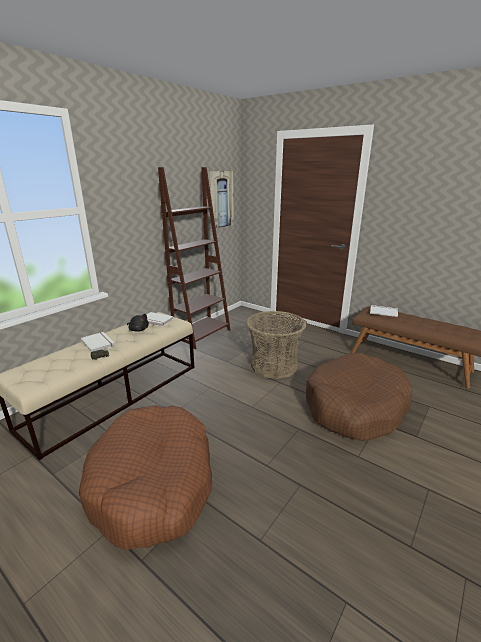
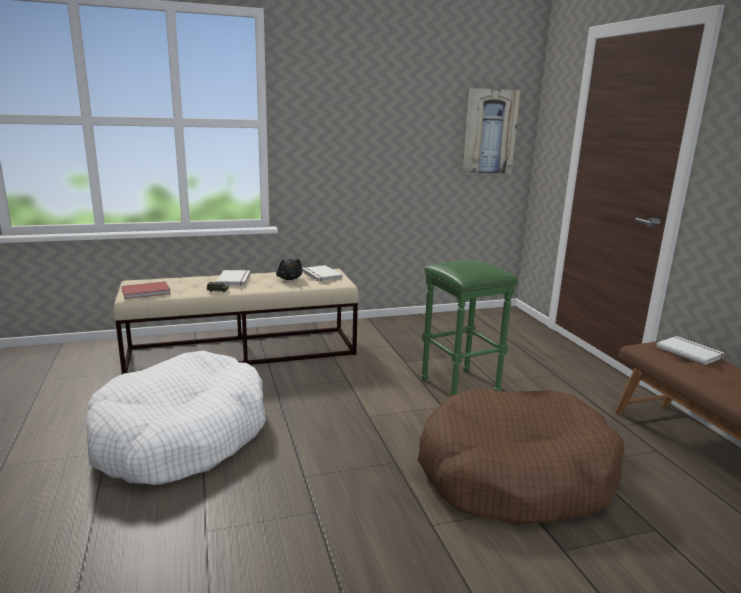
camera: 35 degrees right, 5 degrees down
brown dog bed [79,405,212,550] -> white dog bed [86,351,266,485]
brown bookcase [158,167,230,349] -> none
basket [246,311,307,379] -> green stool [421,260,518,396]
none -> red book [122,281,171,299]

